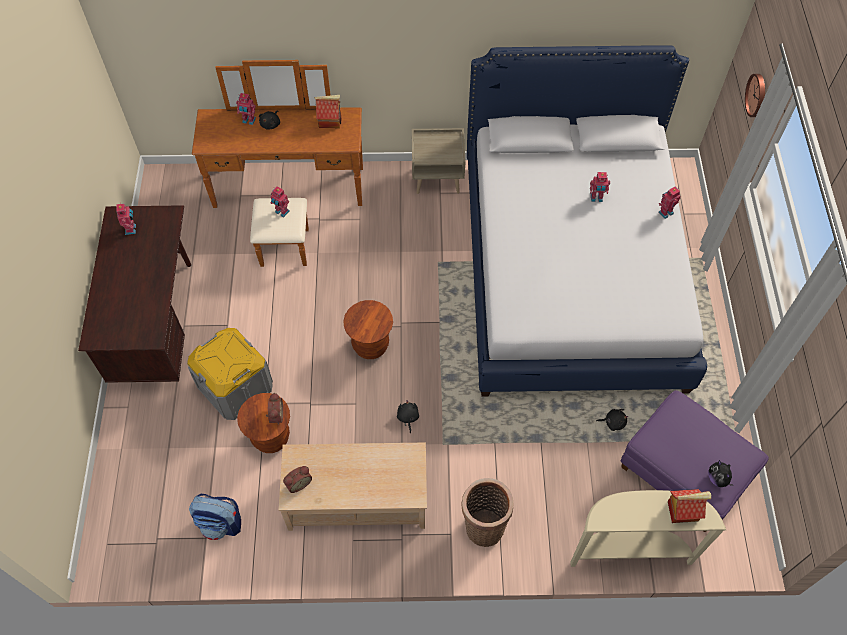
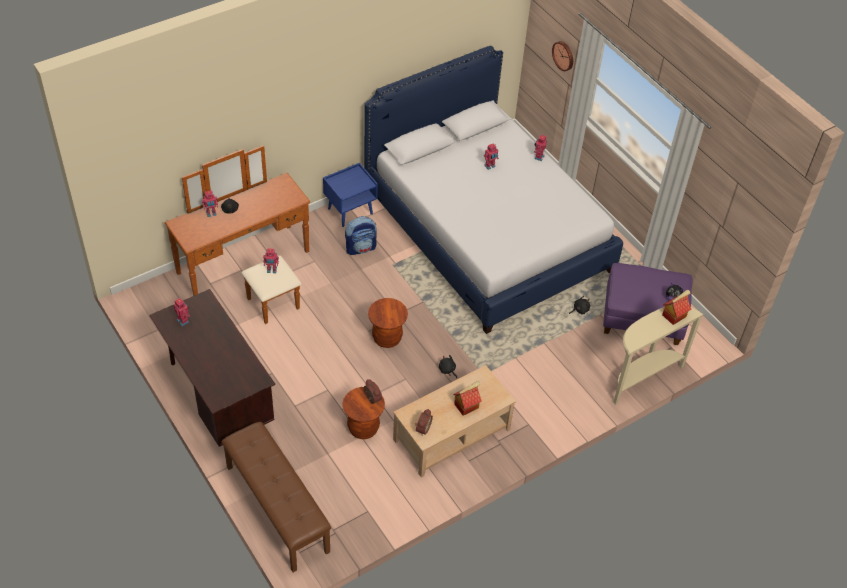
camera: 35 degrees left, 10 degrees down
grey storage box [187,328,273,420] -> none
backpack [189,494,241,540] -> backpack moved to [345,216,377,255]
toy house [314,95,342,128] -> toy house moved to [453,381,482,416]
beige nightstand [412,128,466,194] -> blue nightstand [323,163,378,227]
basket [461,478,513,547] -> none
none -> brown bench [221,422,331,572]

